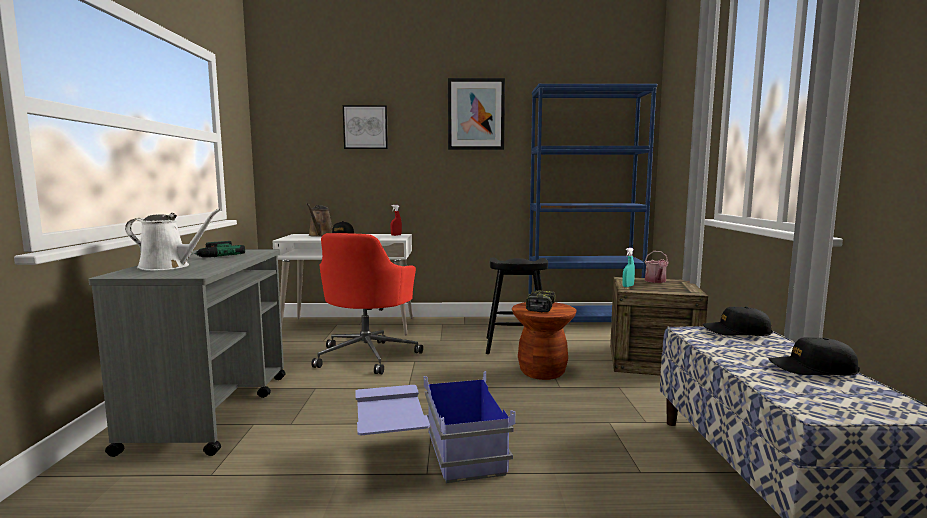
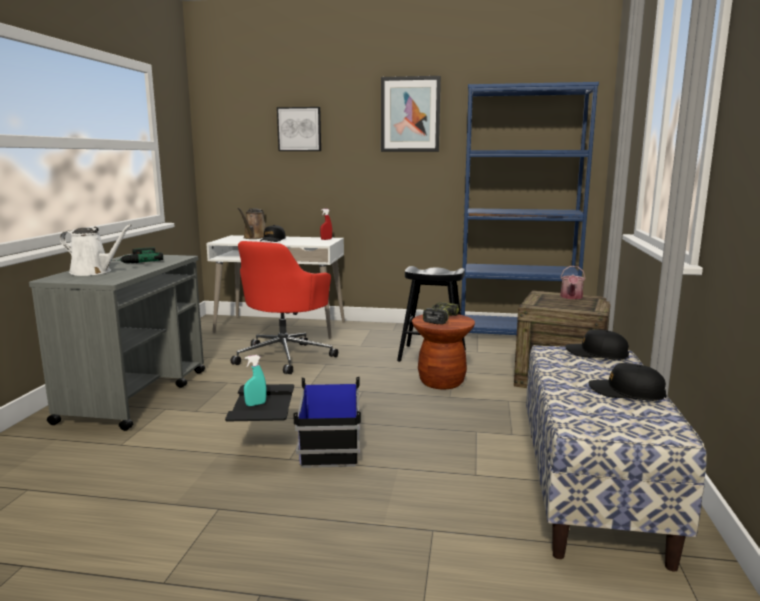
camera: 10 degrees right, 5 degrees up
blue storage box [355,371,515,483] -> black storage box [225,377,361,468]
turquoise spray bottle [622,248,635,287] -> turquoise spray bottle moved to [244,355,266,406]

